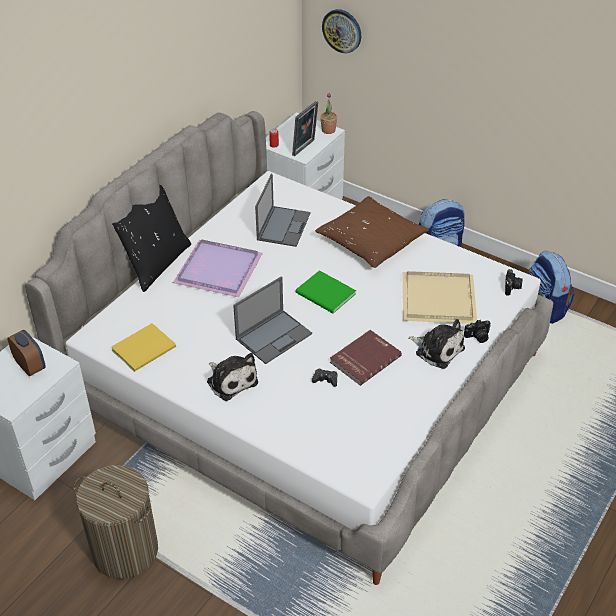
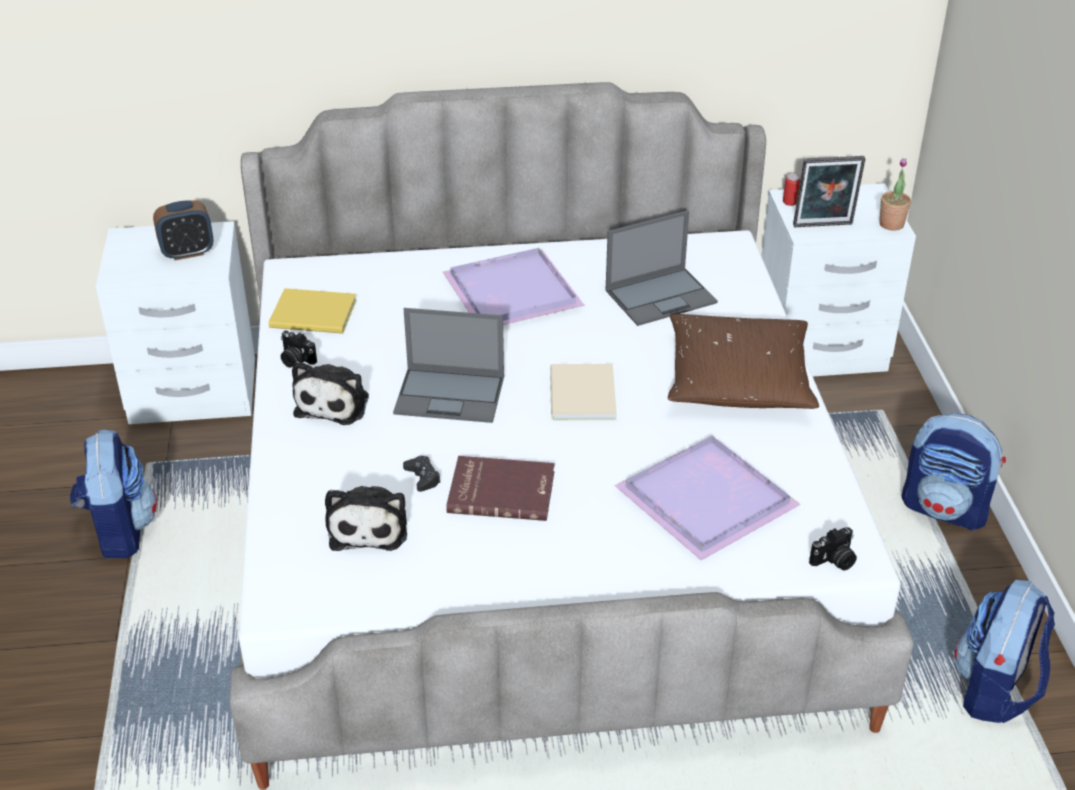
camera: 50 degrees right, 5 degrees down
alarm clock [7,330,46,376] -> alarm clock turned 60 degrees clockwise [153,200,213,260]
laundry basket [74,465,158,579] -> backpack [70,430,157,558]
black pillow [112,185,191,292] -> none
green book [295,270,356,314] -> beige book [550,364,617,421]
wall clock [322,9,361,53] -> none
beige tray [403,271,477,324] -> purple tray [615,436,801,560]
plush toy [408,319,465,369] -> plush toy moved to [325,486,407,551]
camera [464,320,491,343] -> camera moved to [281,330,317,368]

